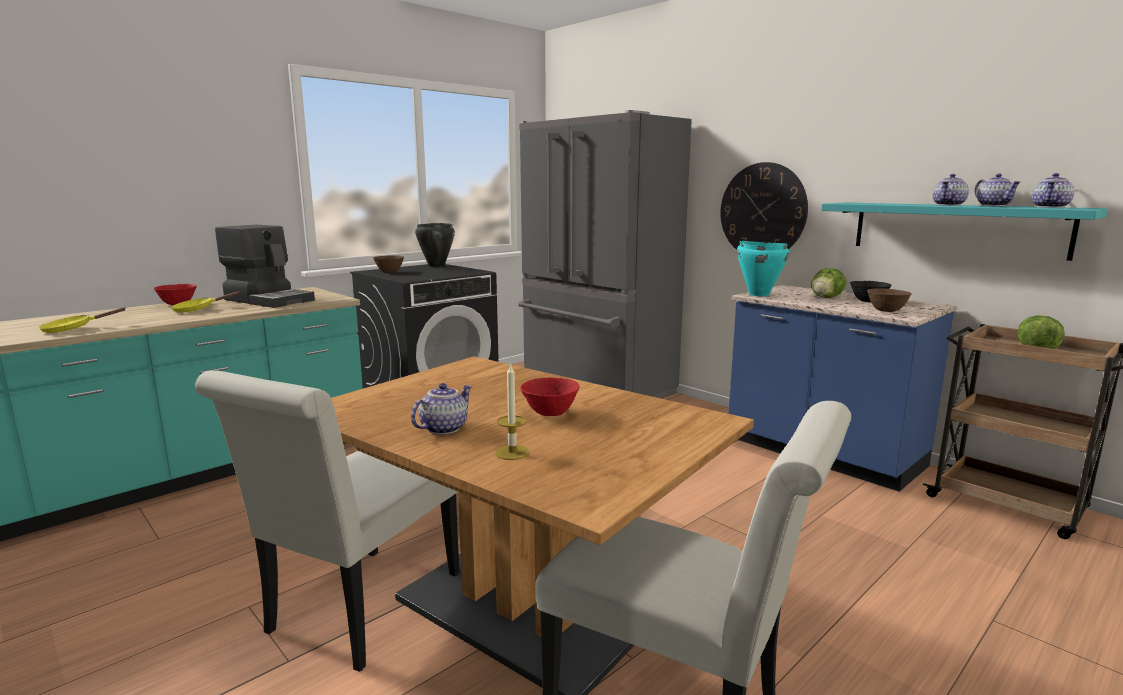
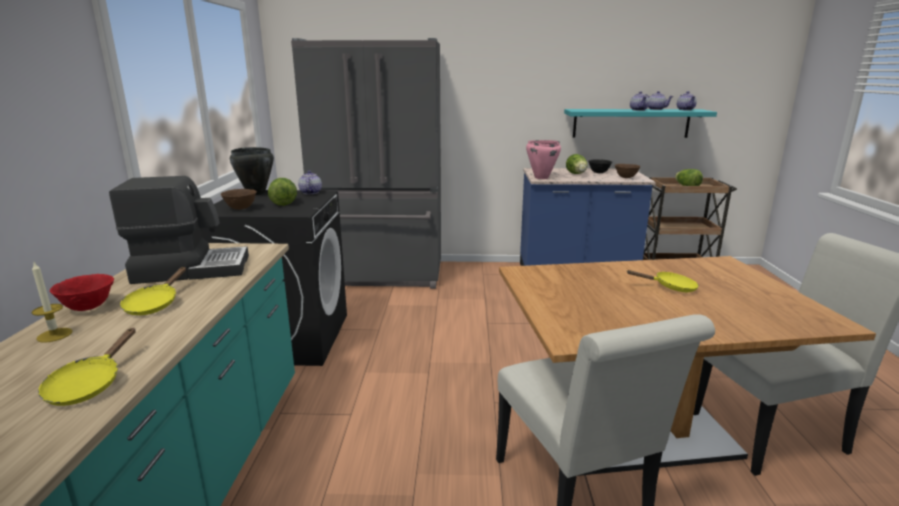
camera: 45 degrees left, 5 degrees up
teapot [411,383,472,434] -> teapot moved to [298,171,322,194]
candle [495,363,530,460] -> candle moved to [32,262,73,343]
red bowl [520,377,579,416] -> yellow frying pan [627,270,699,292]
wall clock [720,162,808,250] -> none
turquoise cooking pot [737,241,789,296] -> pink cooking pot [526,140,561,179]
none -> lettuce [268,178,297,206]

